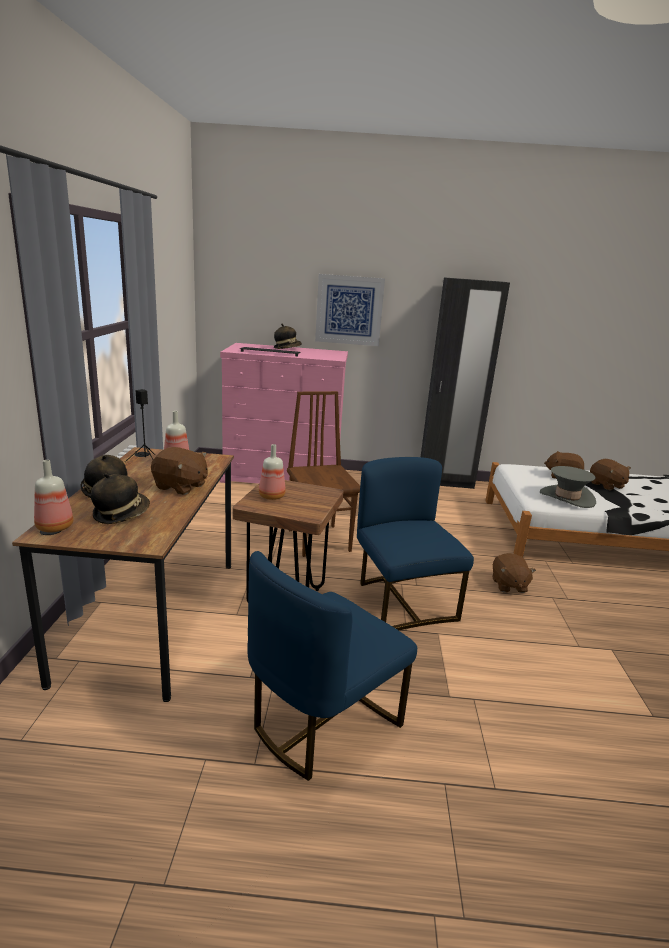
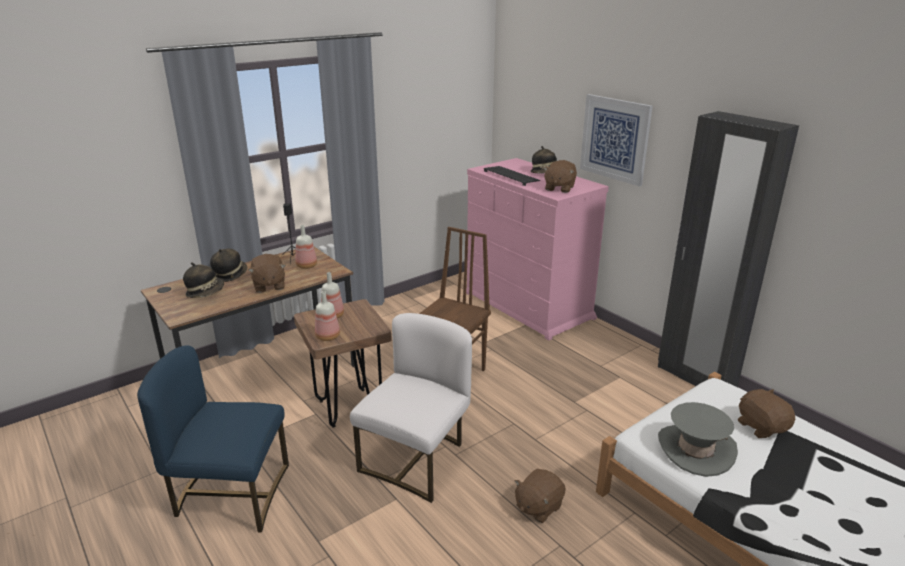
camera: 50 degrees right, 5 degrees up
bottle [34,460,74,532] -> bottle moved to [315,291,340,341]
blue chair [357,457,474,630] -> white chair [350,313,472,503]
brown plush toy [590,459,631,490] -> brown plush toy moved to [543,160,577,193]

